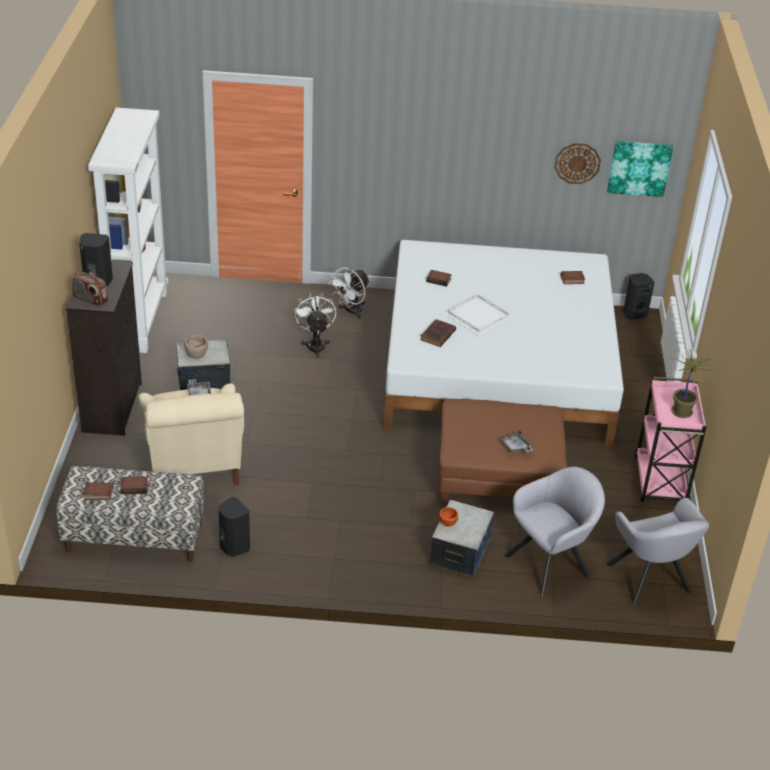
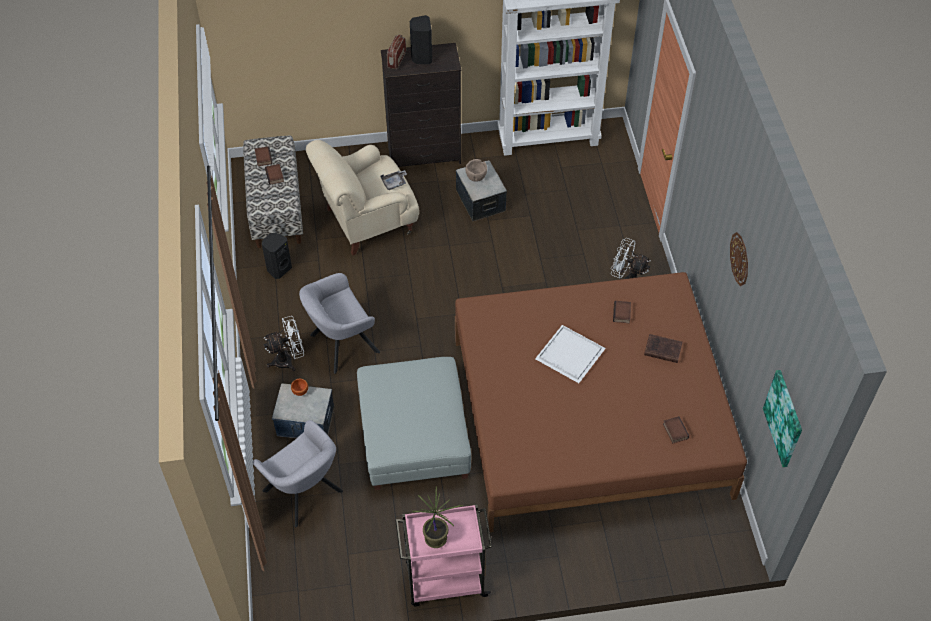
camera: 80 degrees right, 15 degrees up
white fan [295,293,336,358] -> white fan moved to [263,316,304,371]
white bed [384,240,624,447] -> brown bed [455,272,747,532]
brown book [420,319,456,347] -> brown book moved to [644,334,683,363]
brown ottoman [439,399,567,505] -> grey ottoman [357,357,471,490]
grey tray [500,430,533,453] -> none
wall clock [554,143,601,184] -> wall clock moved to [730,232,748,286]
grey armchair [606,498,709,606] -> grey armchair moved to [299,273,380,374]
black speaker [623,273,655,320] -> none

